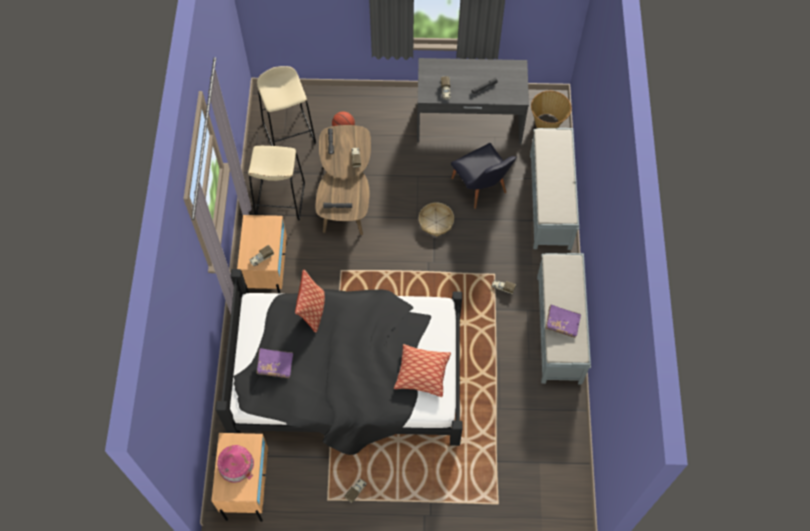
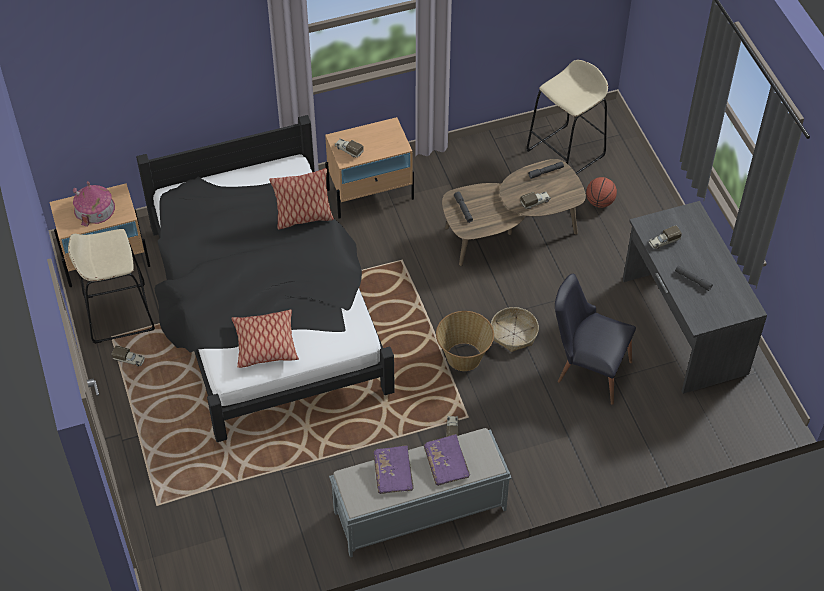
camera: 70 degrees right, 10 degrees down
beige stool [248,146,305,221] -> beige stool moved to [68,229,155,344]
purple book [257,348,293,378] -> purple book moved to [424,434,470,486]
black chair [451,143,517,209] -> black chair turned 75 degrees clockwise [555,274,636,405]
grey bench [530,128,579,250] -> none
basket [531,91,572,128] -> basket moved to [436,311,494,371]

